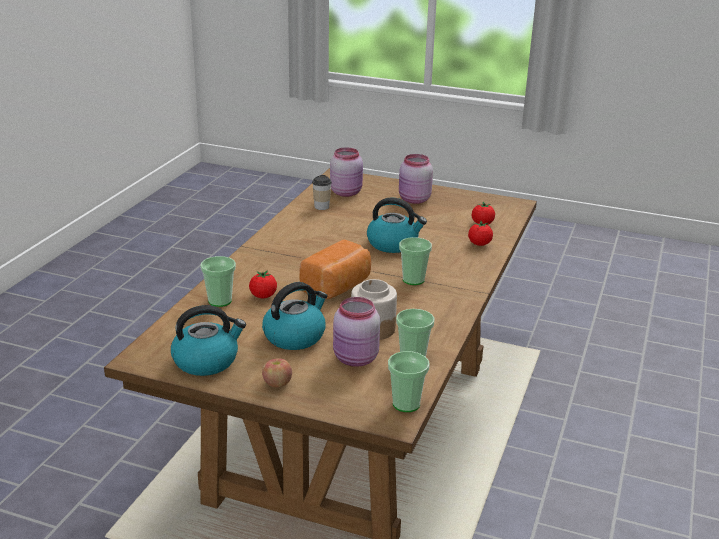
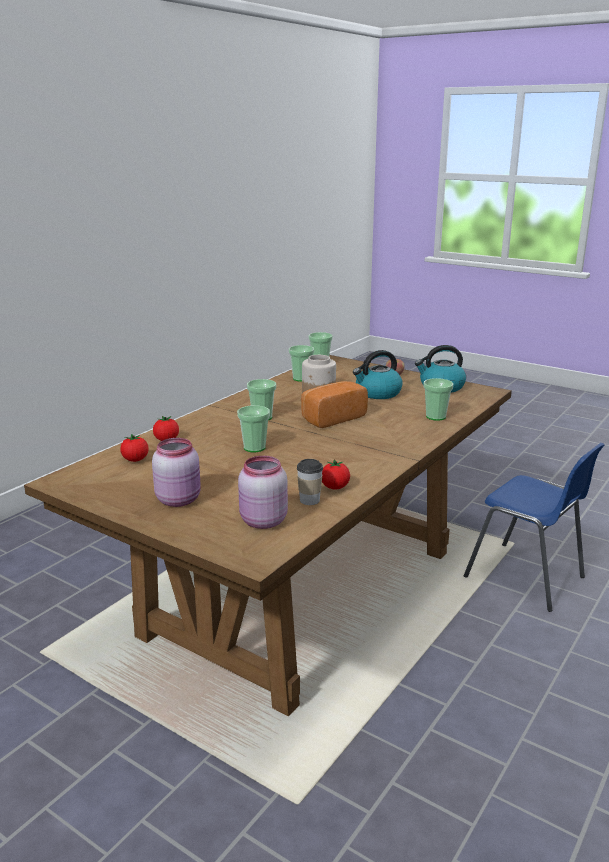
camera: 165 degrees left, 5 degrees down
tomato [249,270,277,298] -> tomato moved to [322,459,350,489]
pink jar [333,297,380,367] -> none
kettle [367,198,427,253] -> cup [237,405,270,452]
none -> blue chair [464,443,605,612]

